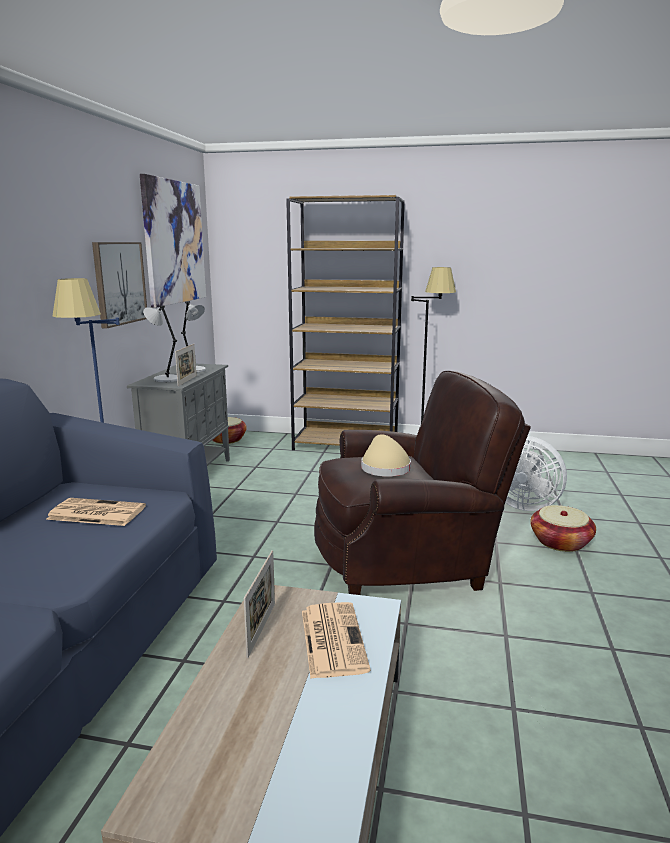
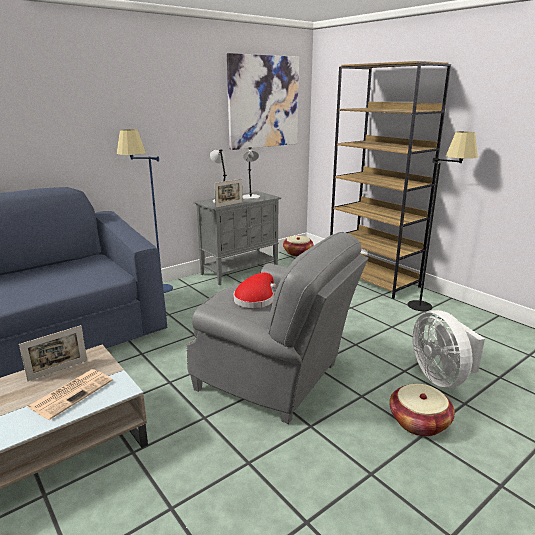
camera: 40 degrees right, 5 degrees up
newspaper [46,498,146,526] -> none
picture [92,242,147,328] -> none
brown armchair [314,371,531,595] -> grey armchair [187,232,368,424]
beige hat [361,434,411,477] -> red hat [234,273,276,308]

